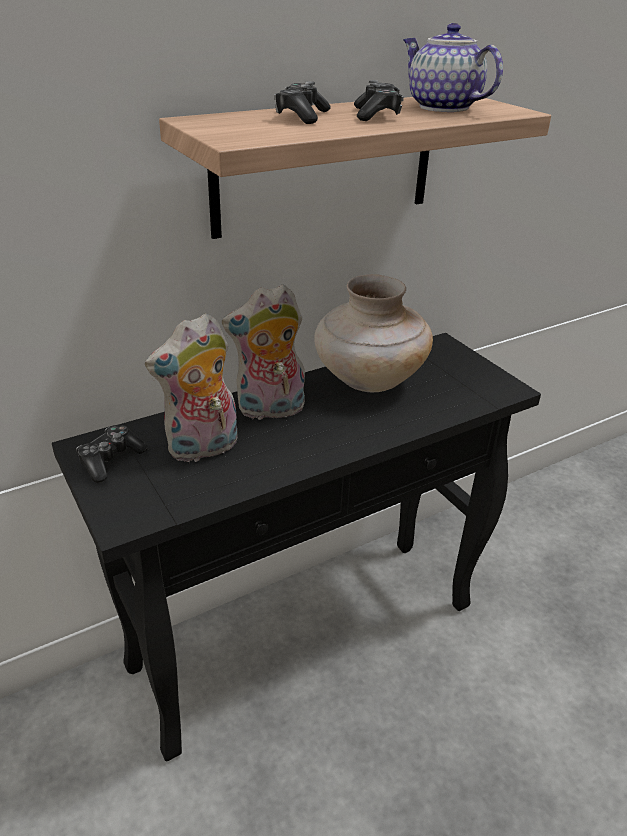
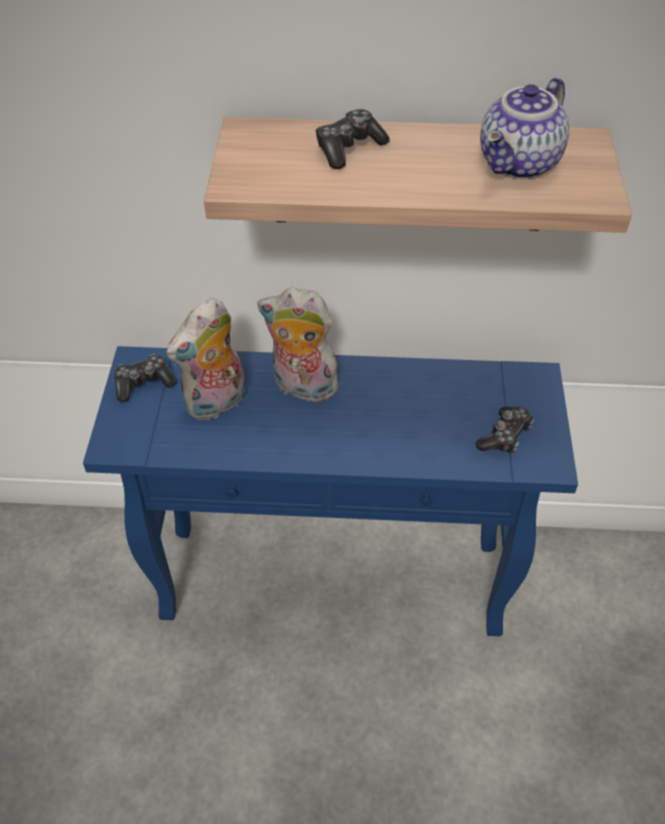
camera: 35 degrees right, 15 degrees up
black console table [52,333,541,761] -> blue console table [83,346,578,636]
plush toy [145,313,237,462] -> plush toy turned 45 degrees counterclockwise [166,298,246,420]
beige vase [314,274,433,392] -> none
game controller [354,80,404,121] -> game controller moved to [475,407,534,453]
teapot [403,23,503,112] -> teapot turned 135 degrees counterclockwise [480,77,569,179]

